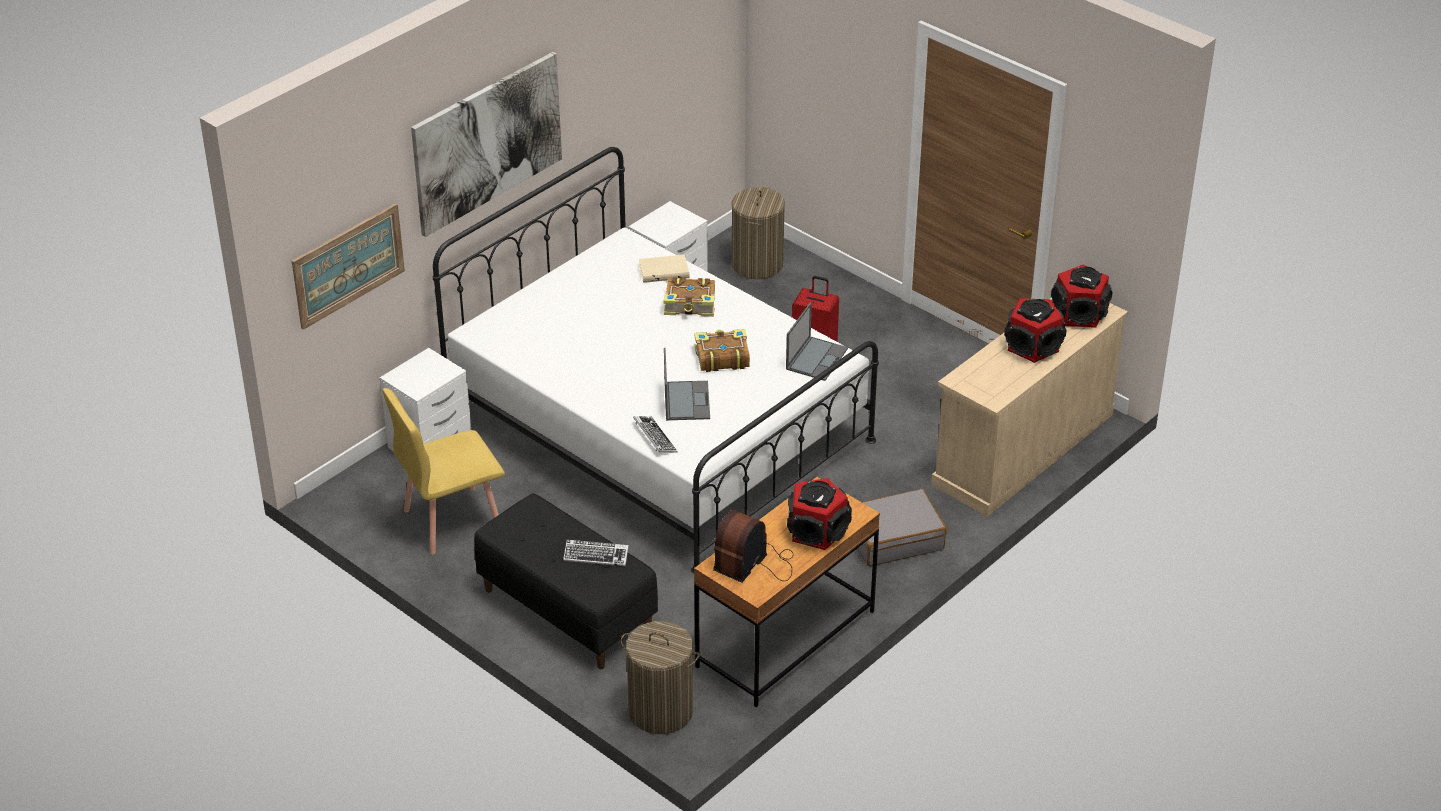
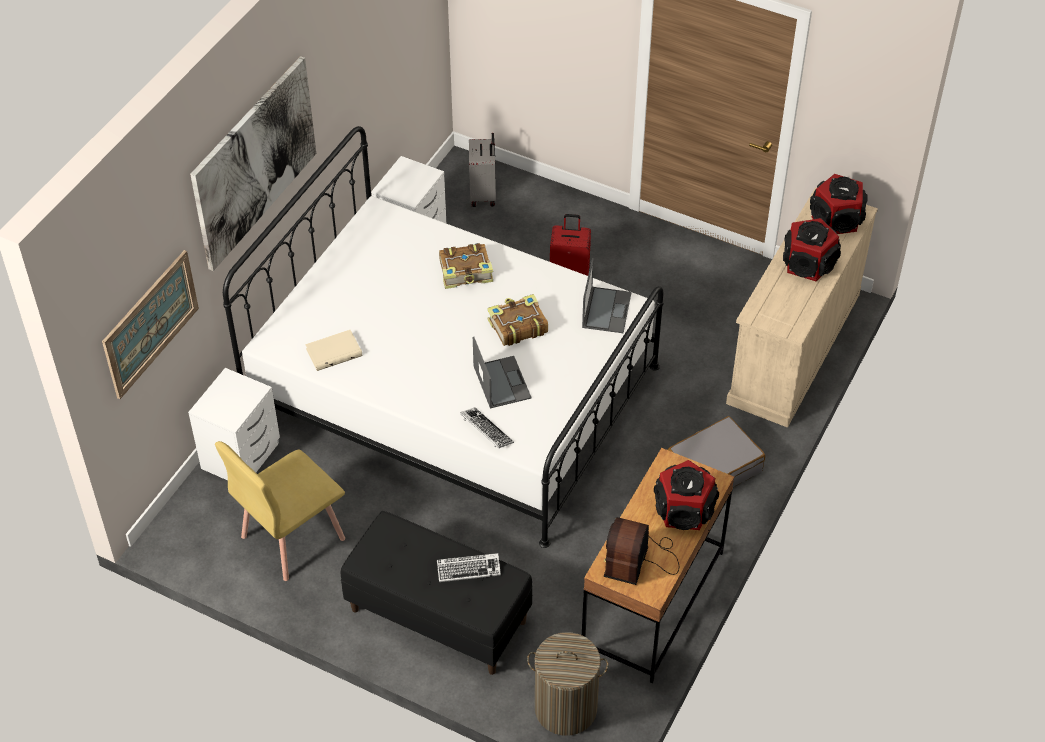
camera: 15 degrees left, 10 degrees up
beige book [639,255,690,283] -> beige book moved to [305,330,362,371]
laundry basket [732,187,785,279] -> grey suitcase [469,133,496,207]

